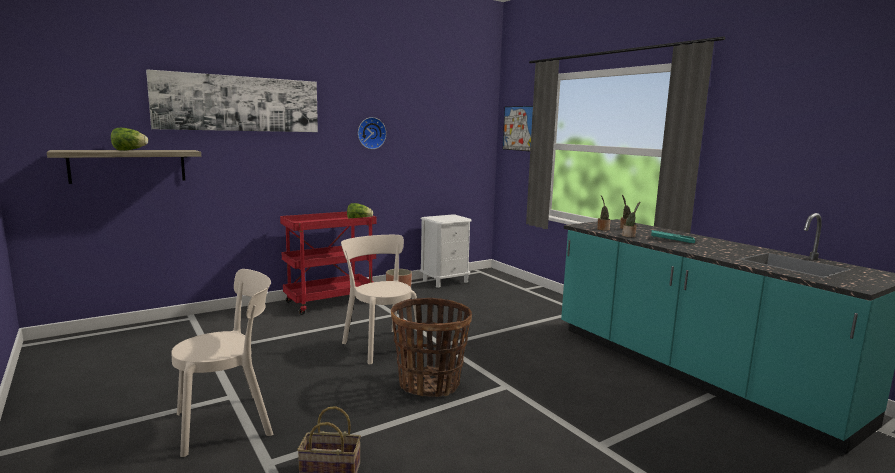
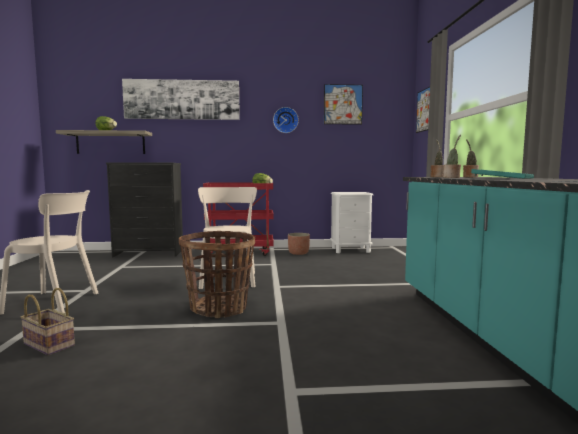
camera: 30 degrees right, 5 degrees down
none -> black dresser [106,162,183,258]
none -> picture [324,84,363,125]

